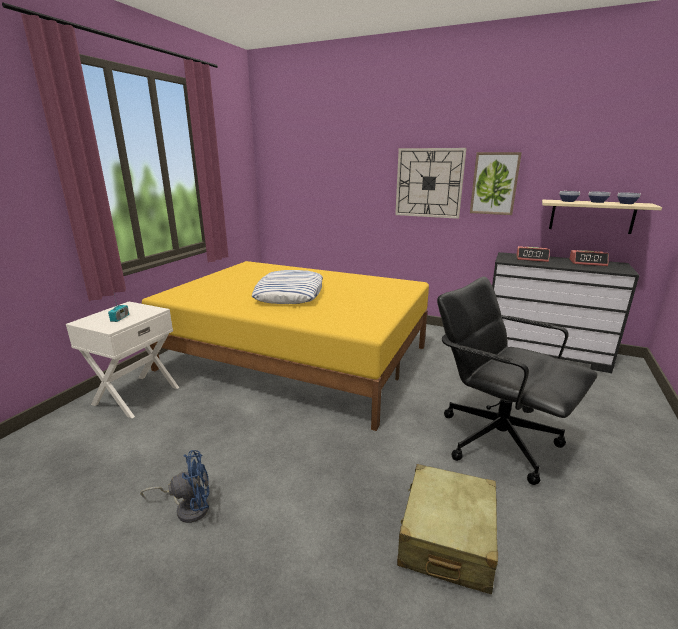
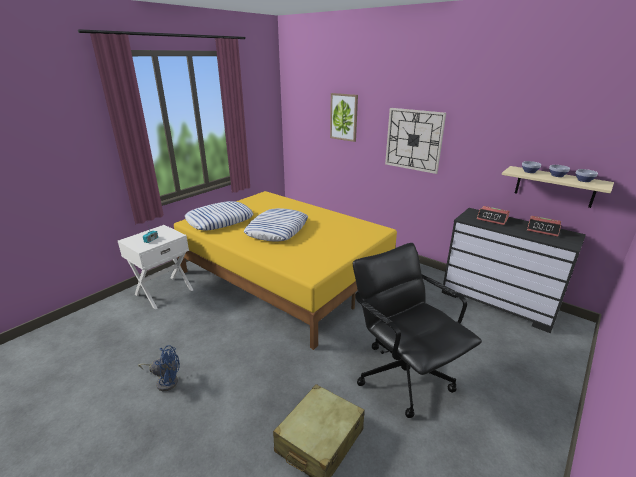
camera: 15 degrees right, 5 degrees up
picture [470,152,522,215] -> picture moved to [330,93,358,142]
none -> pillow [185,201,253,231]

